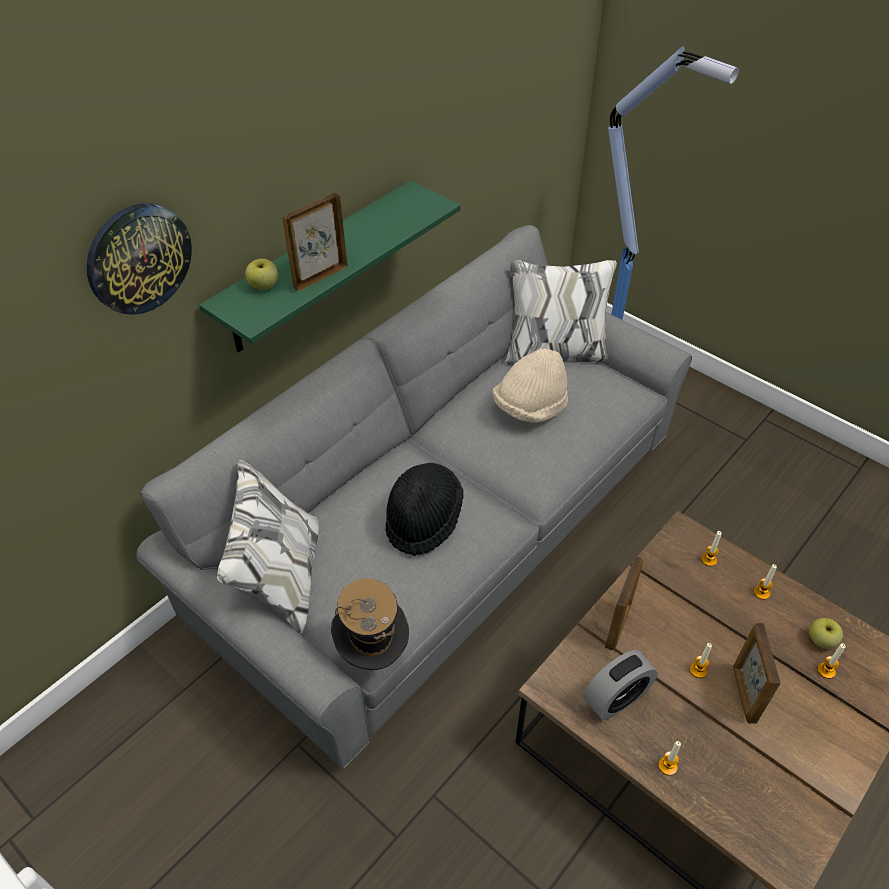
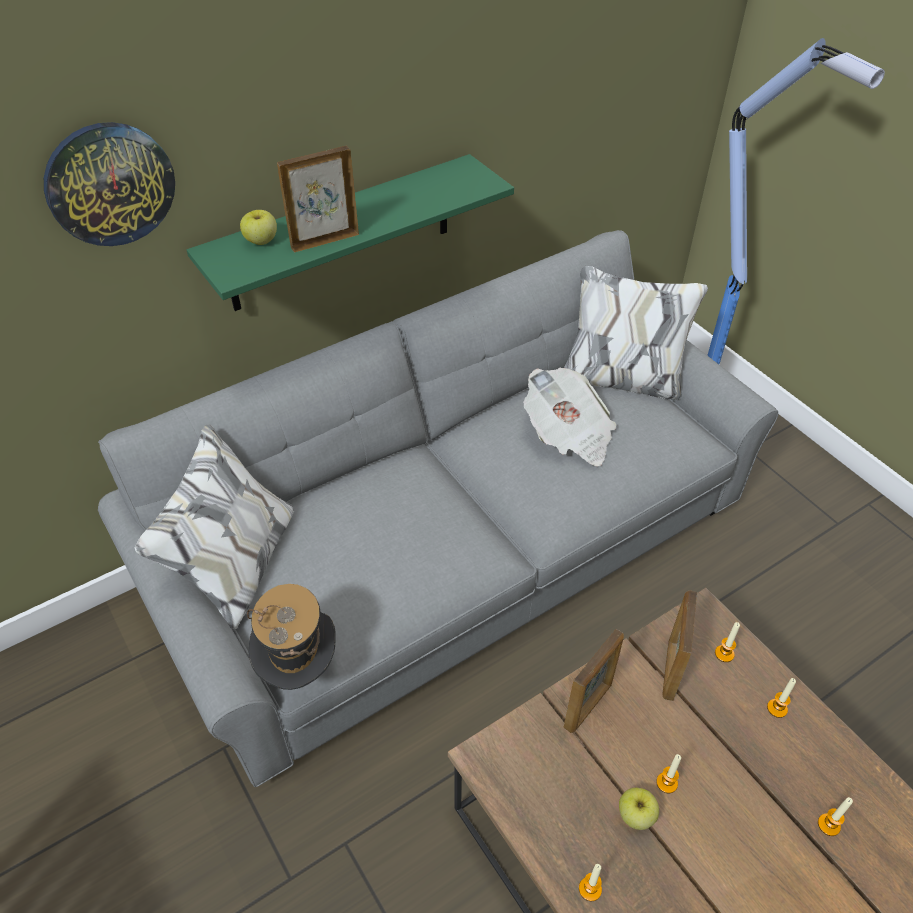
camera: 15 degrees right, 0 degrees up
black hat [385,463,464,556] -> none
beige hat [493,348,568,423] -> newspaper [523,368,616,466]
alarm clock [584,650,658,720] -> none
picture frame [733,623,780,724] -> picture frame moved to [662,590,697,701]
apple [809,618,843,649] -> apple moved to [619,788,659,830]

